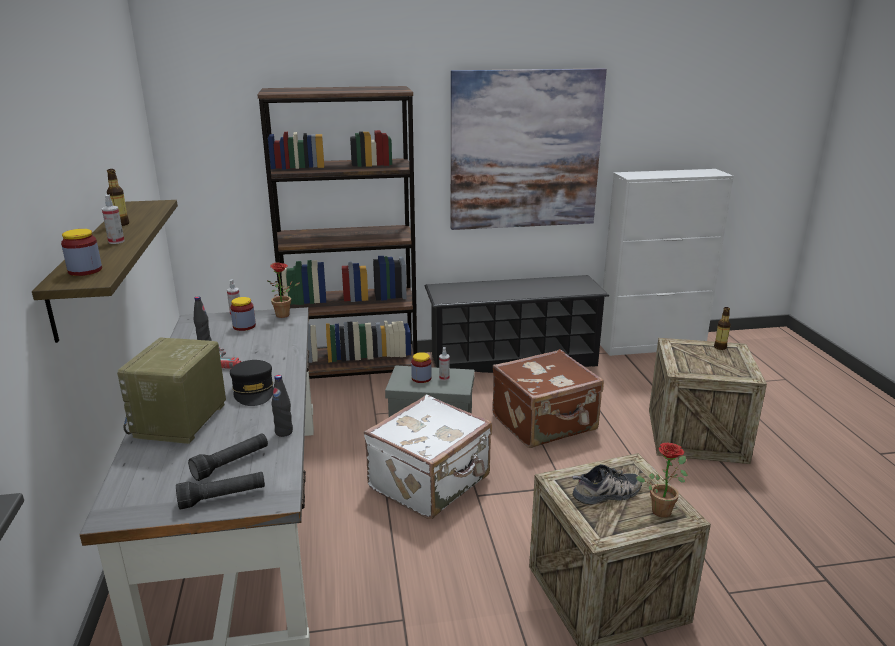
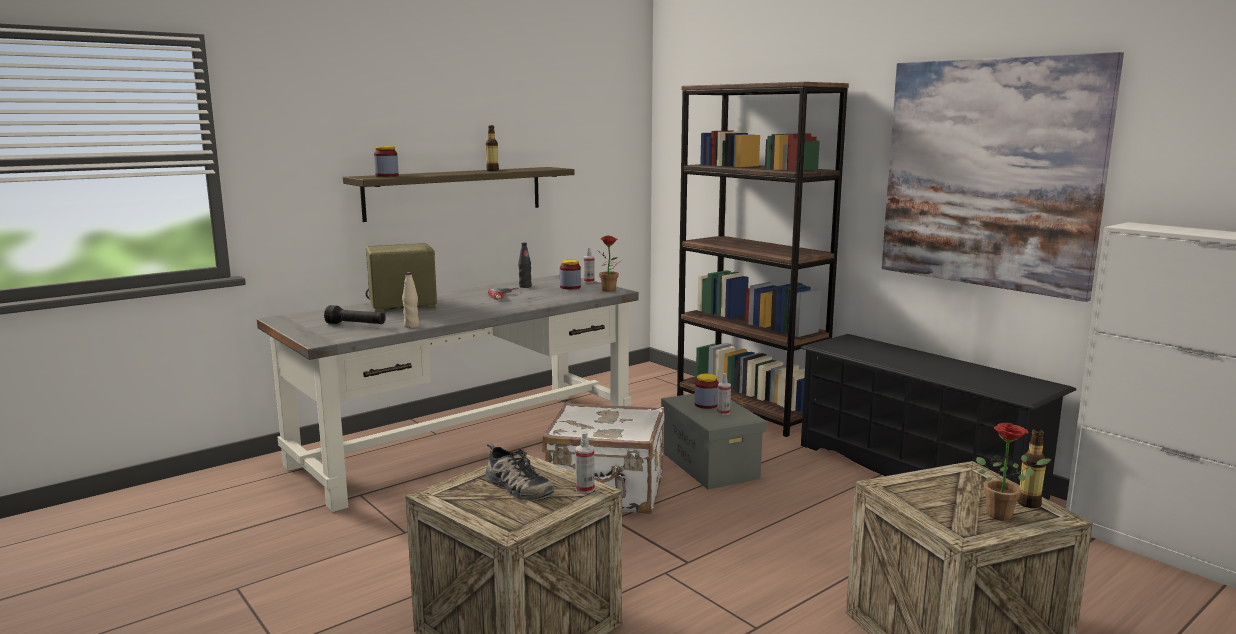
camera: 60 degrees right, 10 degrees down
spray bottle [102,195,124,244] -> spray bottle moved to [575,432,595,494]
black flashlight [176,472,265,510] -> none
black cap [230,360,274,406] -> none
black bottle [272,375,293,437] -> beige bottle [402,272,419,328]
brown suitcase [492,349,604,448] -> none
potted plant [636,443,688,518] -> potted plant moved to [976,423,1051,521]

